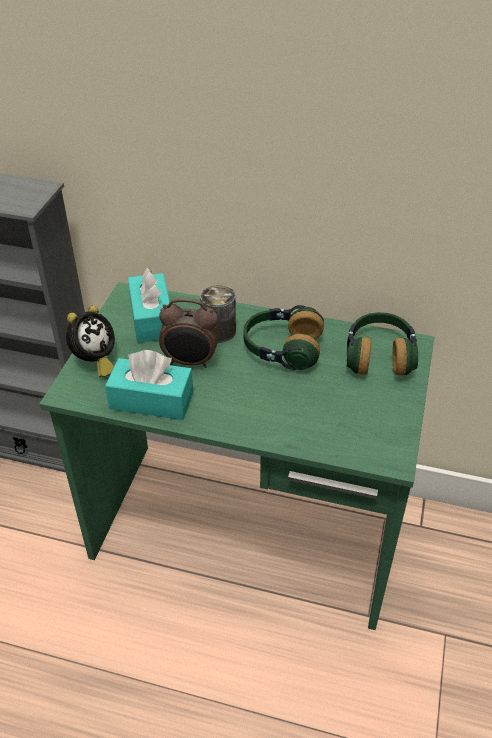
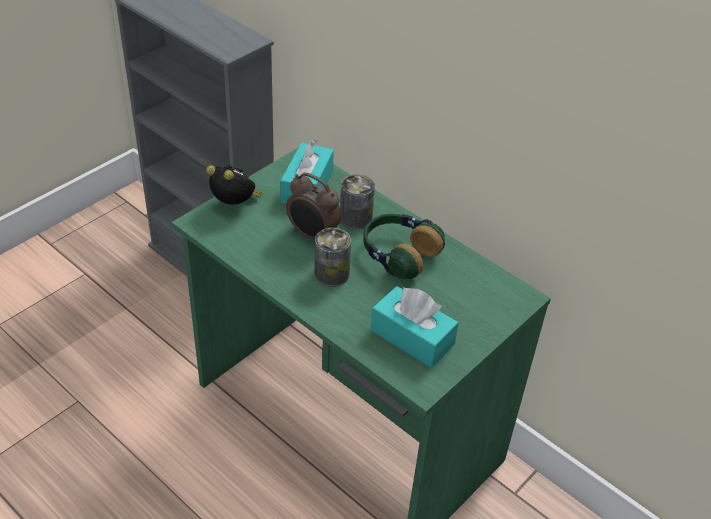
camera: 25 degrees right, 0 degrees up
alarm clock [66,305,115,377] -> alarm clock turned 120 degrees counterclockwise [206,165,262,205]
turquoise tissue box [105,350,193,420] -> turquoise tissue box moved to [371,286,458,368]
headphones [347,312,418,375] -> none
none -> can [314,228,351,287]

